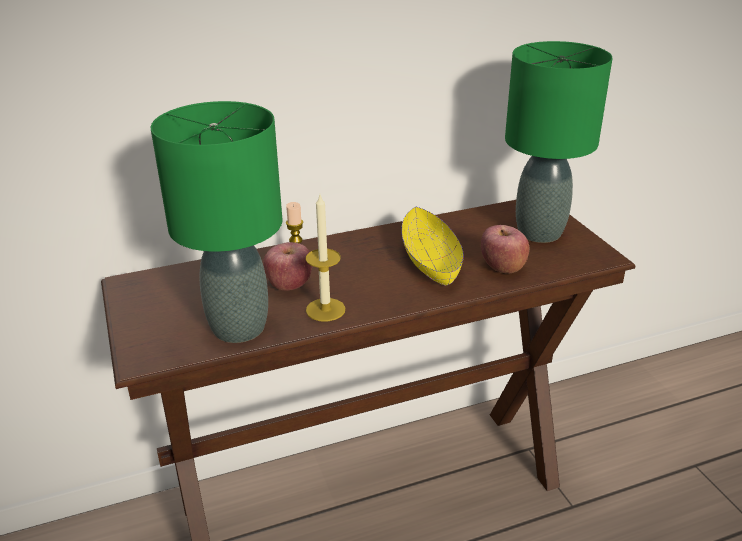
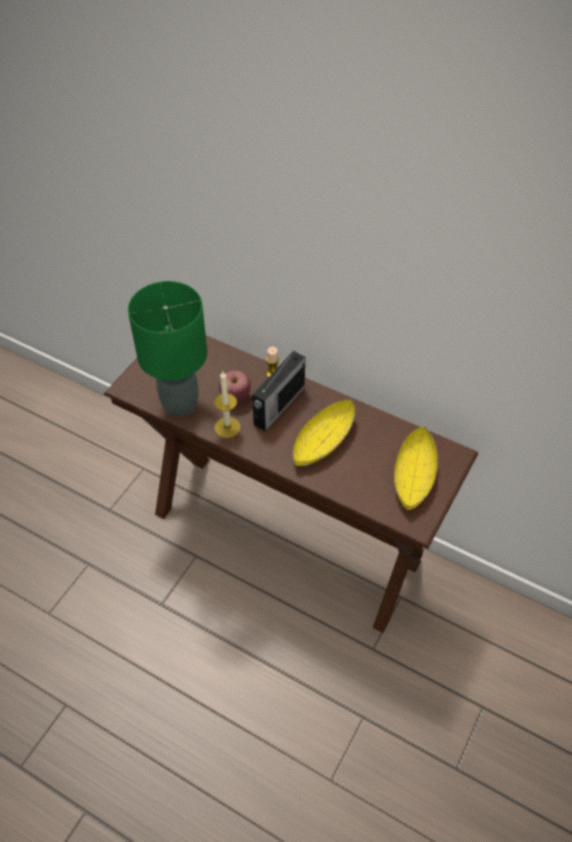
camera: 50 degrees right, 20 degrees up
apple [481,225,529,274] -> none
green table lamp [505,41,613,243] -> yellow bowl [394,426,438,510]
none -> radio [252,350,305,431]

